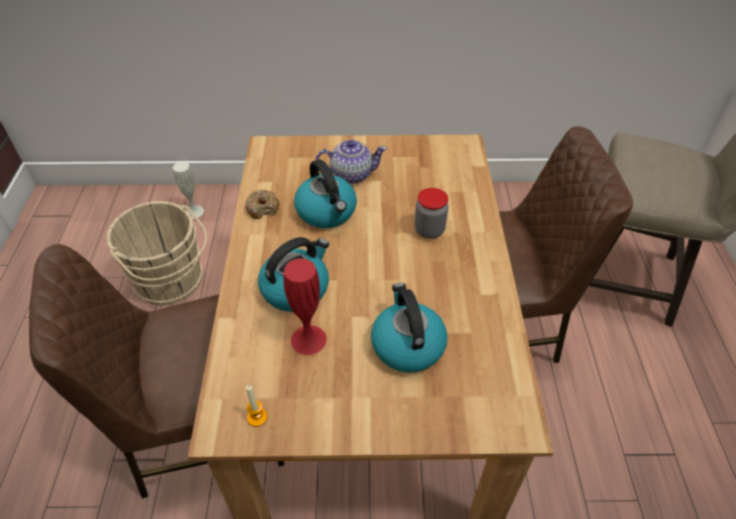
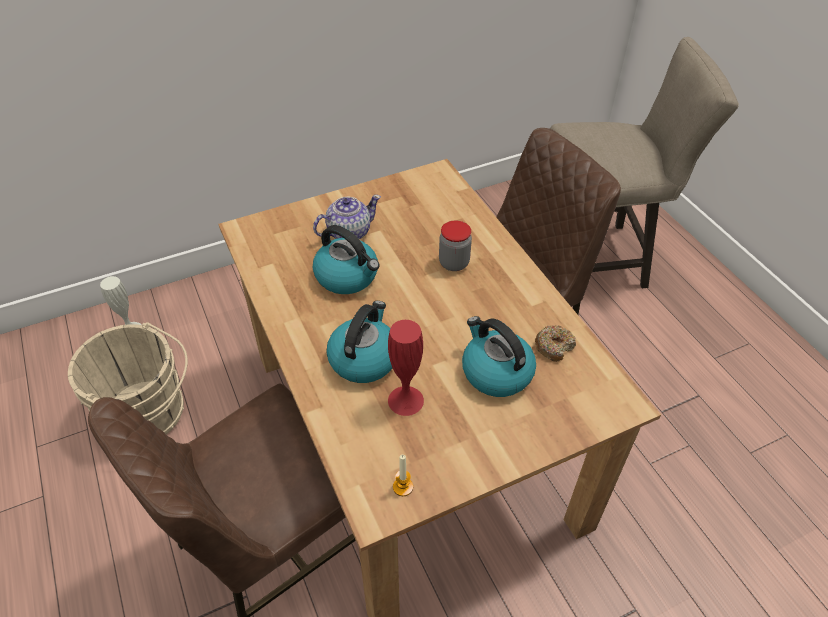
camera: 25 degrees left, 0 degrees up
donut [245,190,280,219] -> donut moved to [535,325,576,362]

